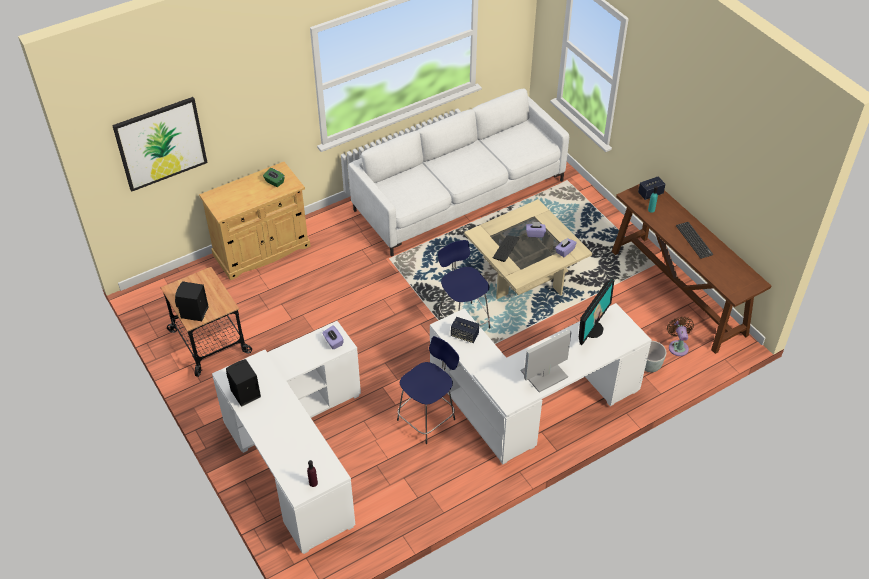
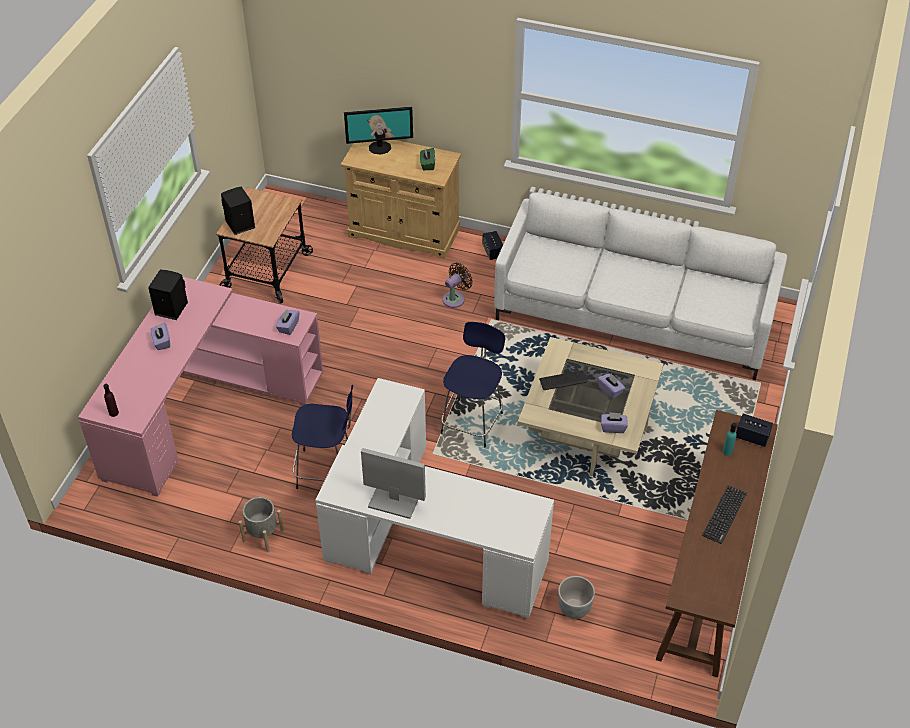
camera: 50 degrees right, 0 degrees up
picture [112,97,208,192] -> none
white desk [212,321,361,554] -> pink desk [78,277,323,497]
speaker [451,317,479,343] -> speaker moved to [482,231,503,260]
monitor [579,278,615,345] -> monitor moved to [344,107,413,155]
brown fan [667,317,694,356] -> brown fan moved to [443,263,473,308]
none -> purple tissue box [151,323,170,350]
none -> grey planter [239,497,284,552]

